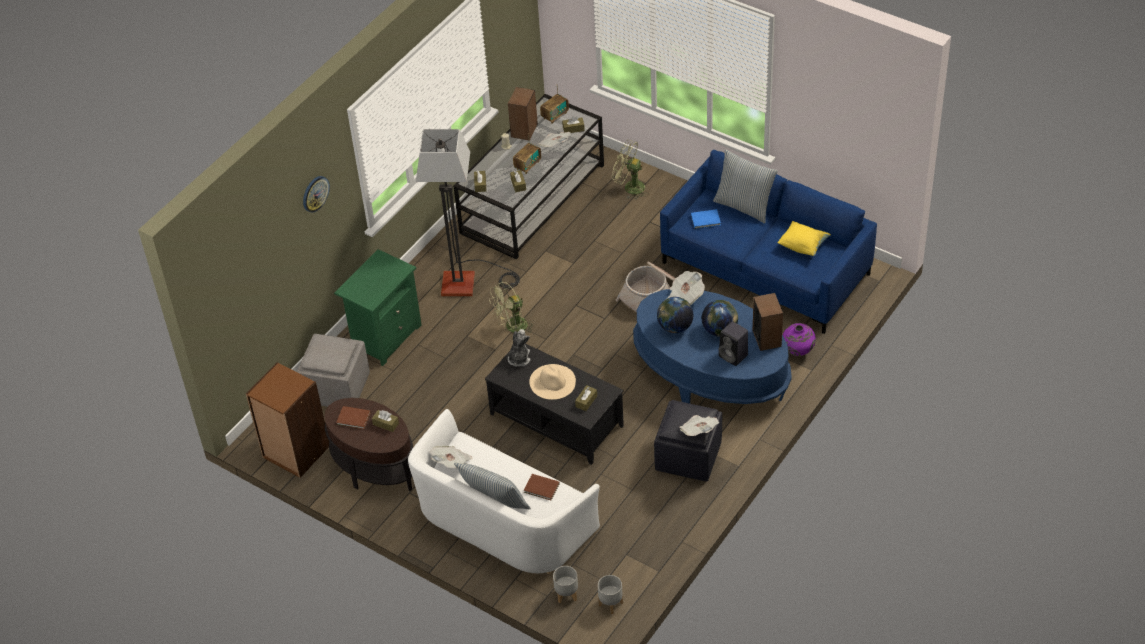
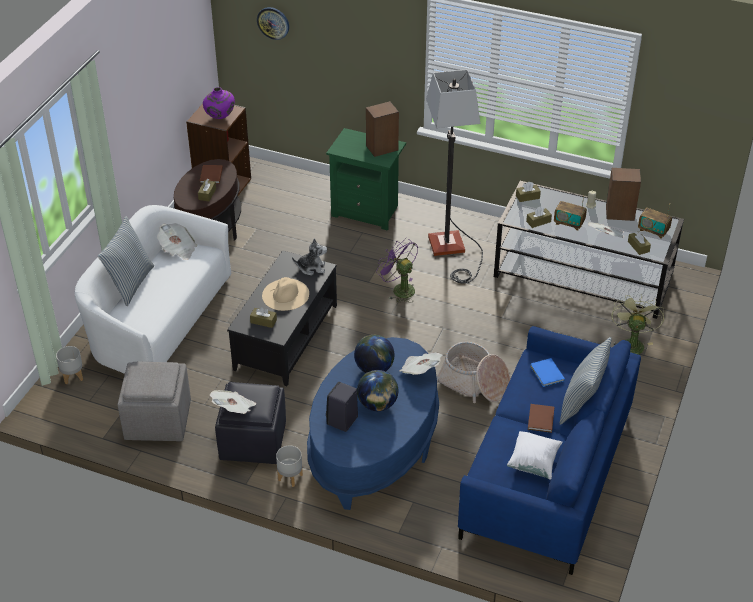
camera: 75 degrees right, 5 degrees down
grey ottoman [297,334,370,407] -> grey ottoman moved to [118,362,191,441]
wall clock [303,176,330,212] -> wall clock moved to [257,7,289,40]
green fan [489,281,535,333] -> purple fan [376,238,418,303]
brown book [524,474,560,500] -> brown book moved to [528,404,554,433]
grey planter [598,575,623,614] -> grey planter moved to [276,445,303,487]
speaker [753,293,783,351] -> speaker moved to [366,101,399,157]
yellow pillow [777,221,831,256] -> white pillow [507,431,563,480]
purple vase [783,323,816,356] -> purple vase moved to [203,87,235,119]

